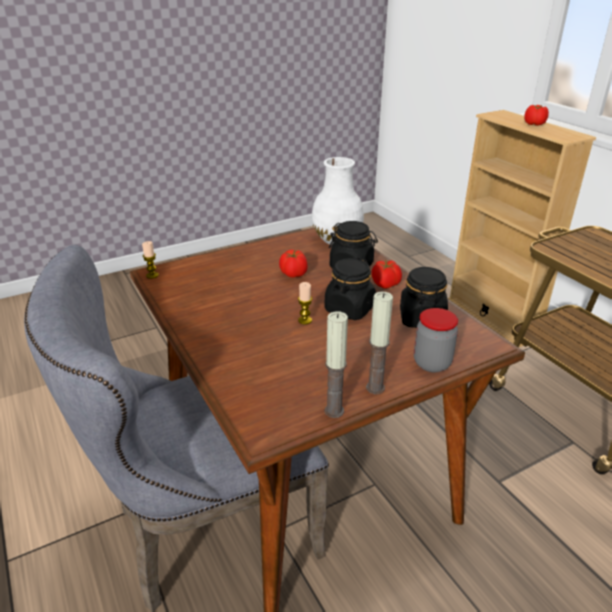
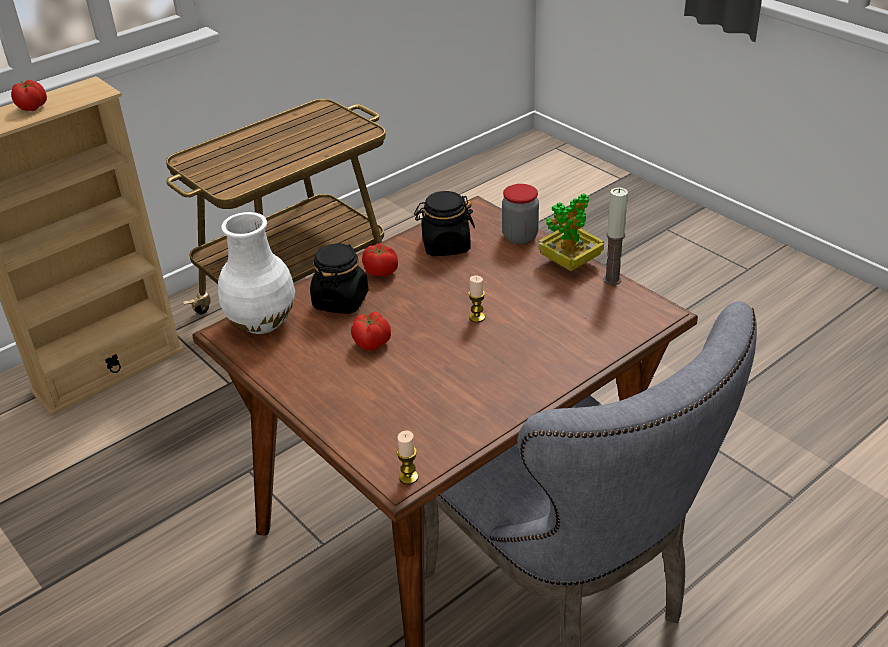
camera: 100 degrees left, 5 degrees up
black jar [324,257,376,320] -> none
candle [366,291,393,394] -> potted plant [539,193,604,271]

